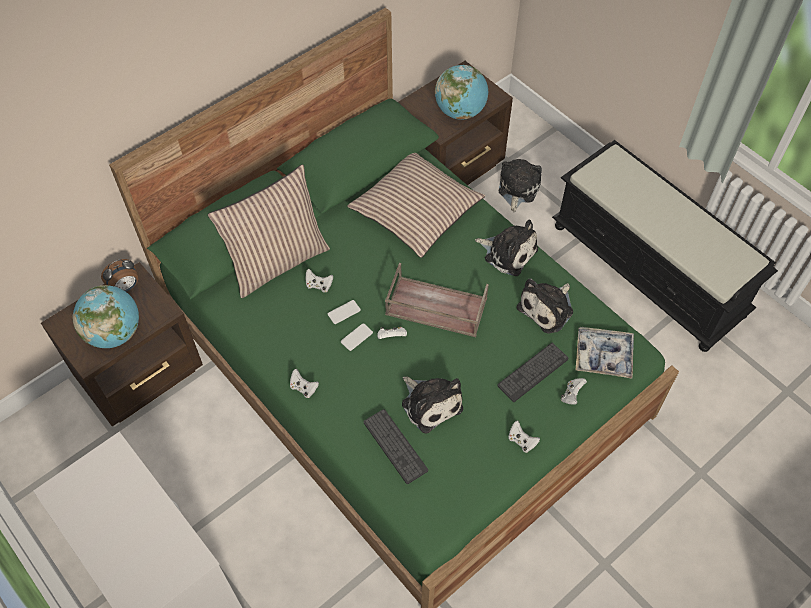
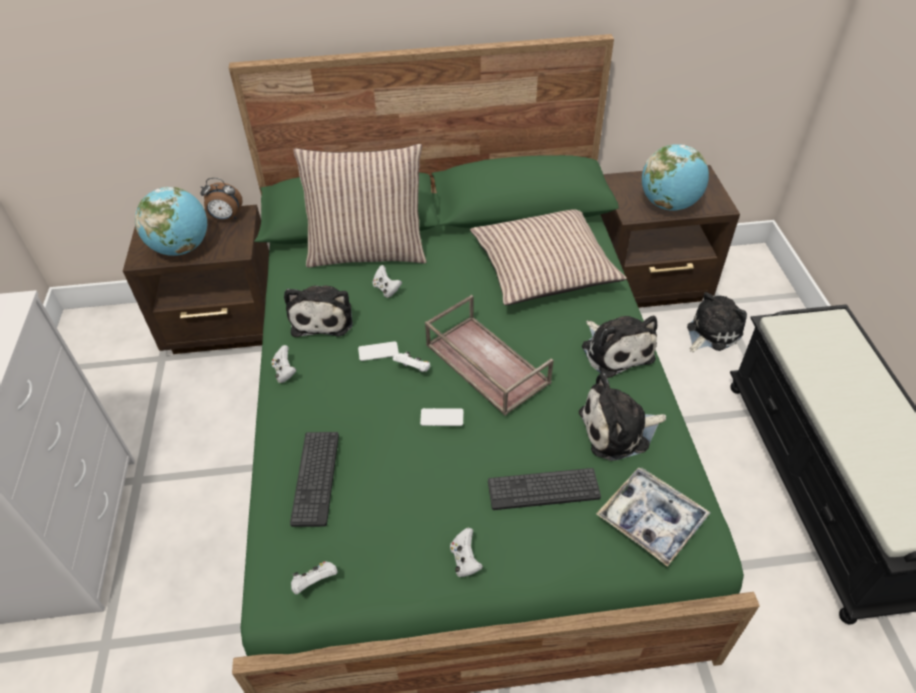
camera: 35 degrees right, 10 degrees down
phone [328,300,361,324] -> phone moved to [420,408,463,426]
plush toy [402,376,463,433] -> plush toy moved to [284,285,353,337]
white game controller [561,378,587,404] -> white game controller moved to [291,561,338,595]

